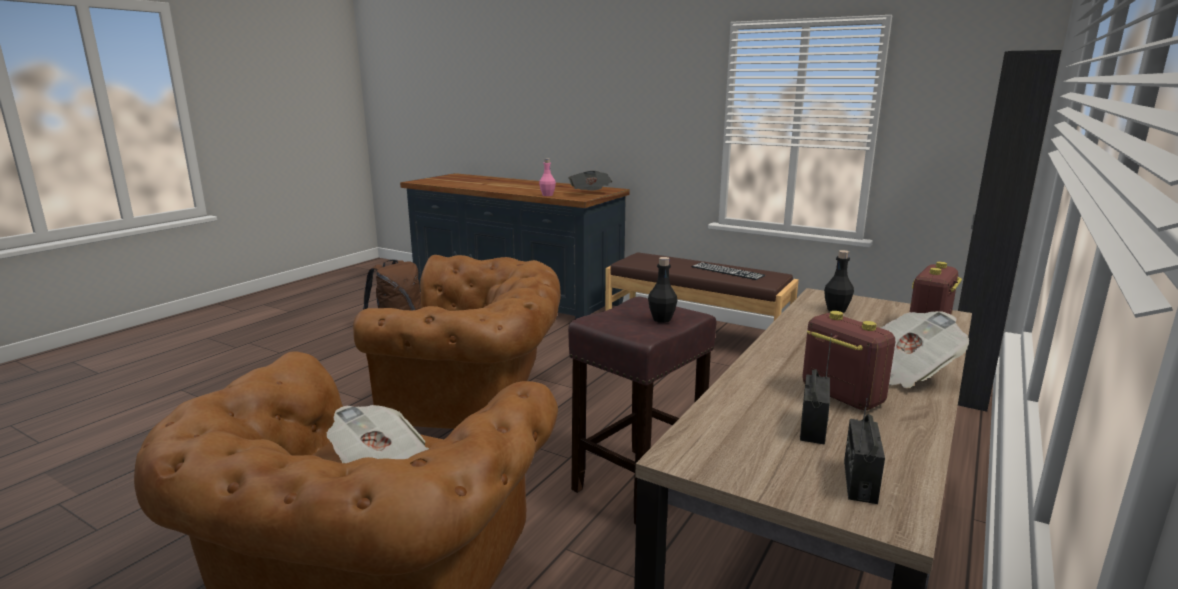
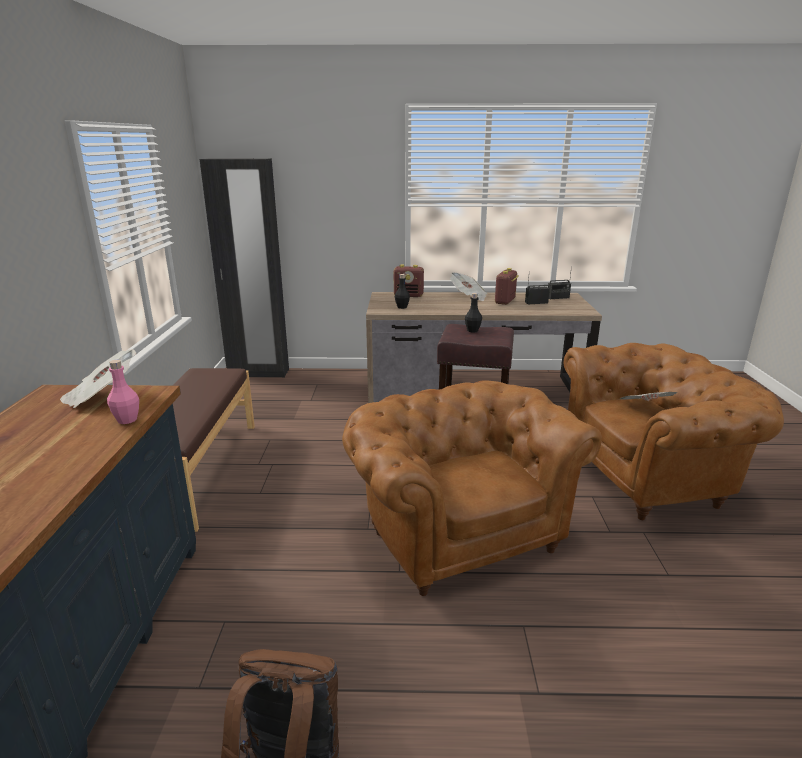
camera: 120 degrees left, 5 degrees up
keyboard [691,262,765,280] -> none

